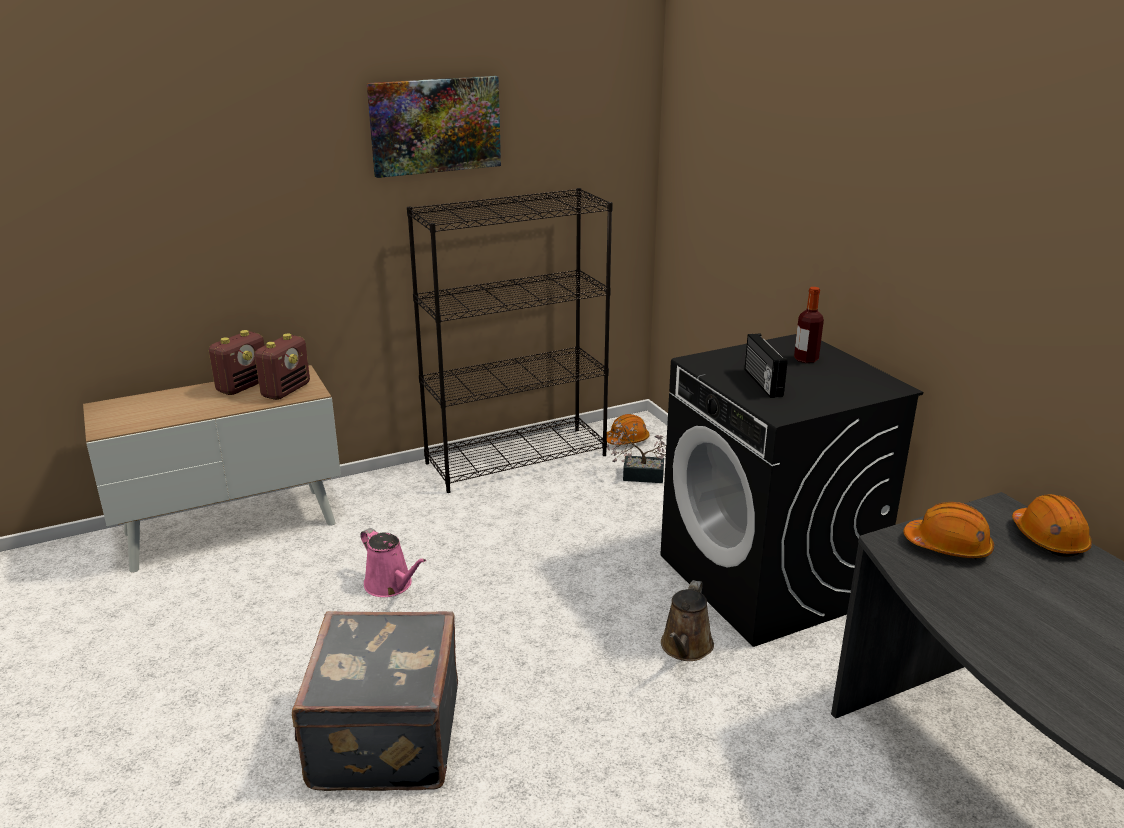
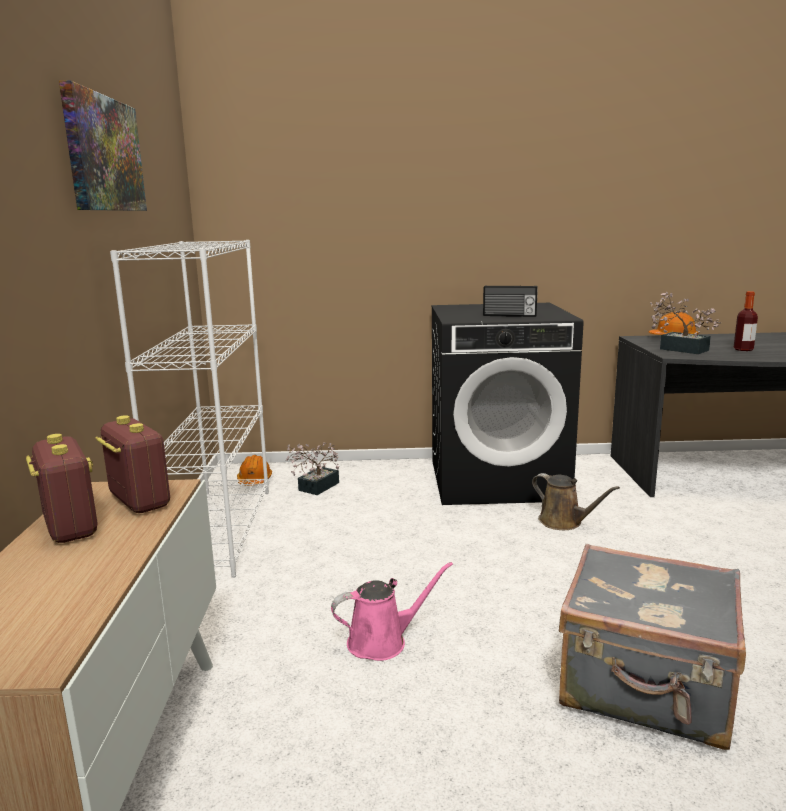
camera: 65 degrees left, 10 degrees down
black bookcase [407,188,613,493] -> white bookcase [110,240,269,578]
bottle [794,287,824,363] -> bottle moved to [734,291,758,351]
orange hard hat [903,502,994,558] -> potted plant [650,292,721,354]

